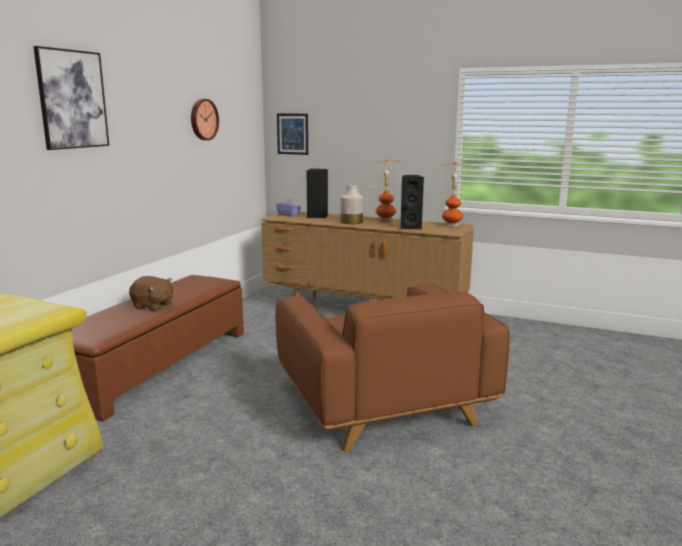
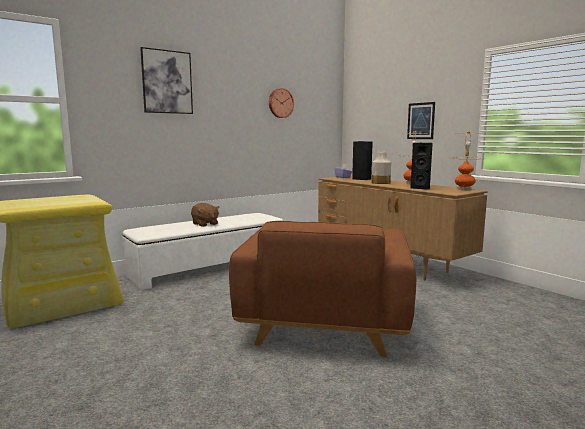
camera: 30 degrees right, 5 degrees down
brown bench [72,275,244,421] -> white bench [122,213,283,290]
picture [277,113,308,155] -> picture moved to [407,102,435,139]

